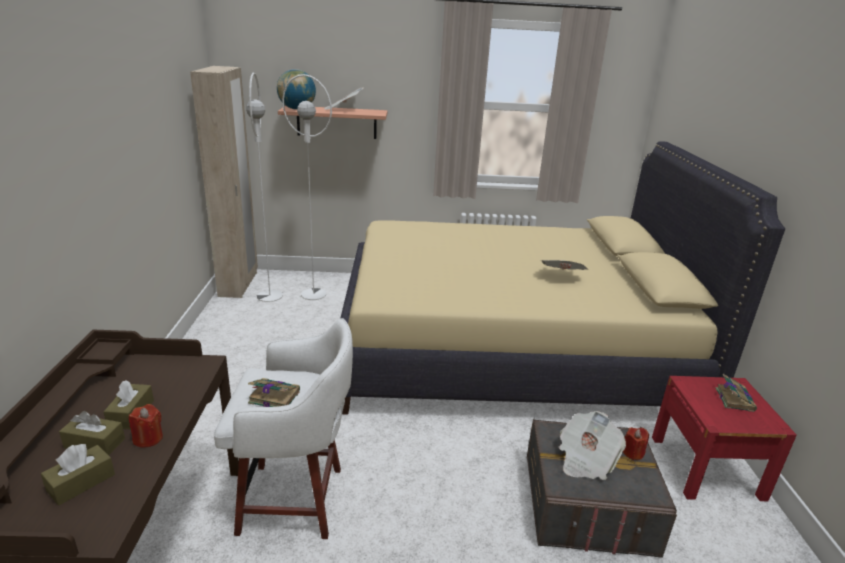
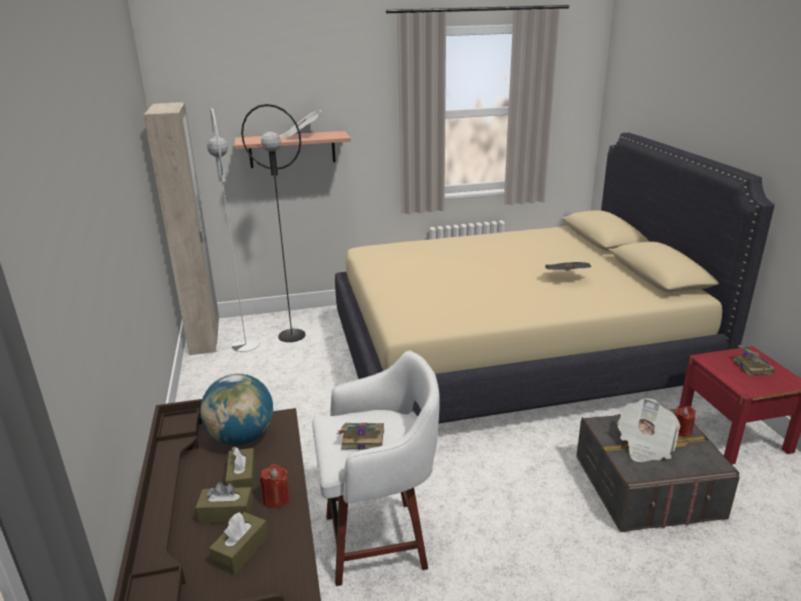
camera: 10 degrees left, 0 degrees up
globe [277,69,316,110] -> globe moved to [200,374,273,446]
white floor lamp [282,74,332,300] -> black floor lamp [241,104,306,342]

